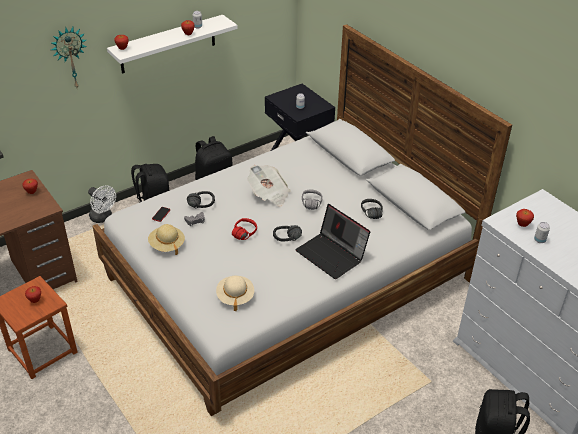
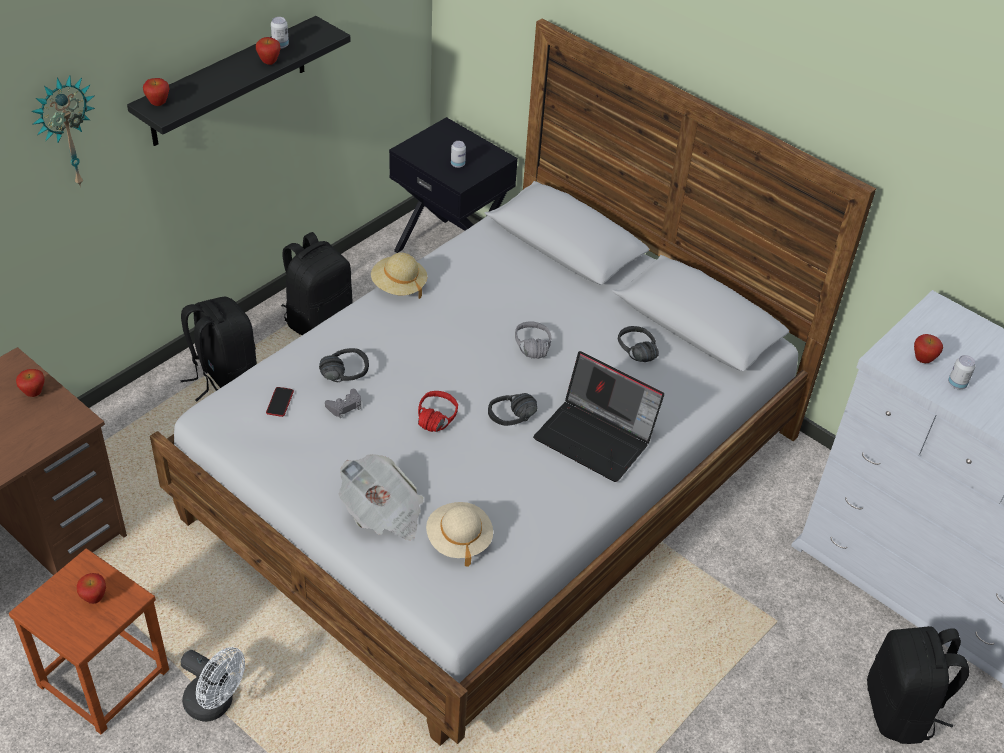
camera: 15 degrees left, 5 degrees up
white fan [88,185,116,223] -> white fan moved to [181,647,245,722]
white shelf [107,15,238,74] -> black shelf [127,16,351,146]
beige hat [148,224,185,255] -> beige hat moved to [371,253,427,299]
newspaper [247,165,291,207] -> newspaper moved to [339,454,424,540]

